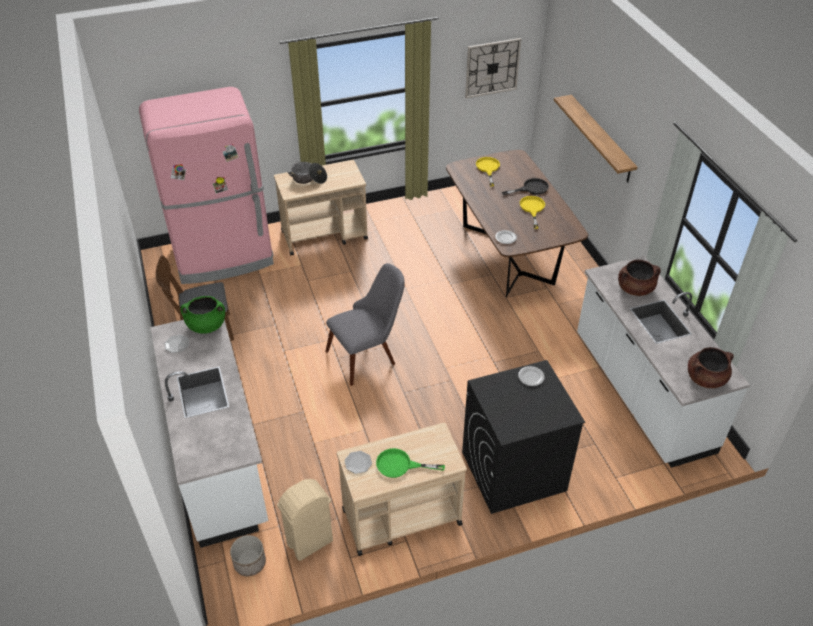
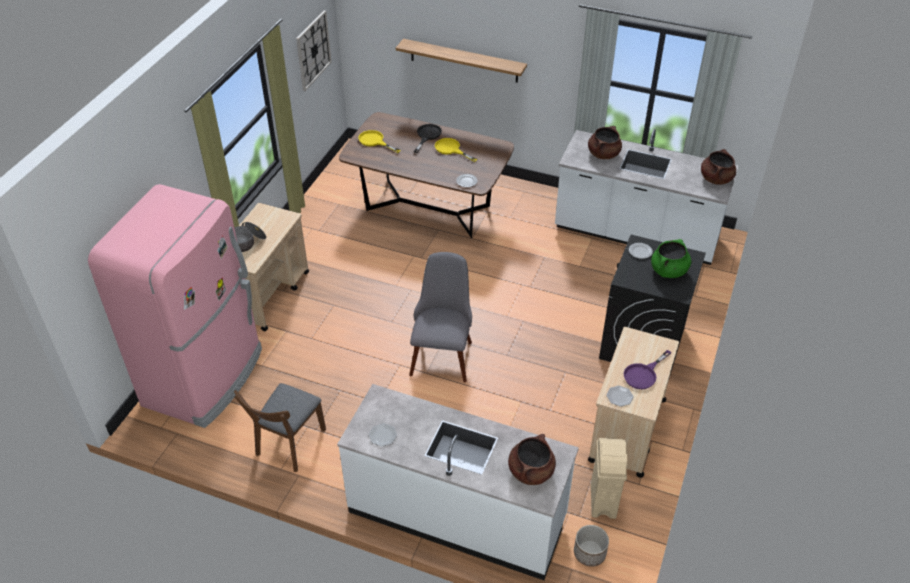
camera: 50 degrees left, 0 degrees up
green cooking pot [180,296,225,334] -> green cooking pot moved to [651,239,691,278]
green frying pan [376,448,445,478] -> purple frying pan [623,350,671,389]
none -> brown cooking pot [508,434,556,485]

